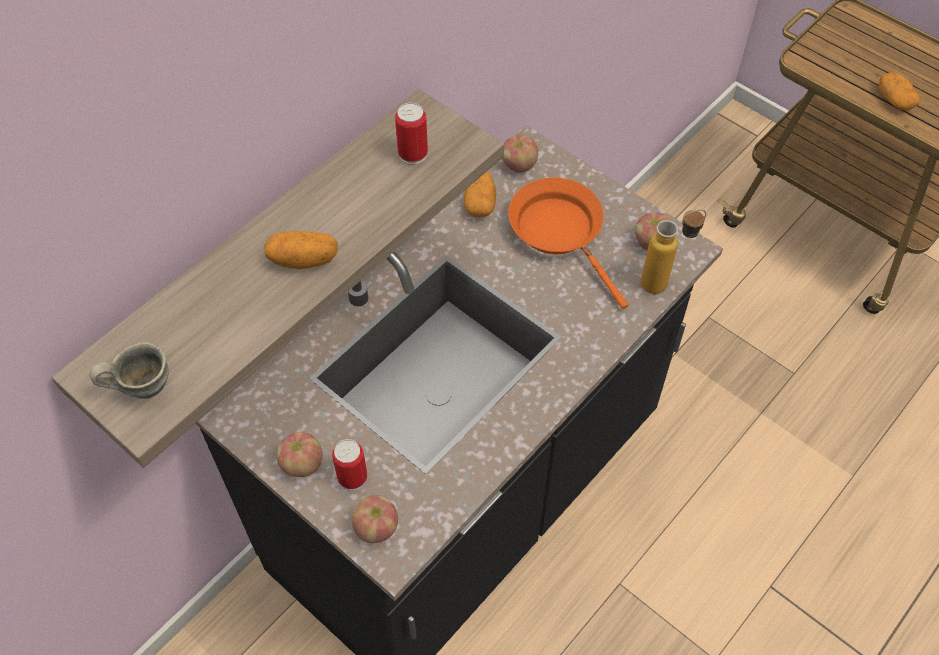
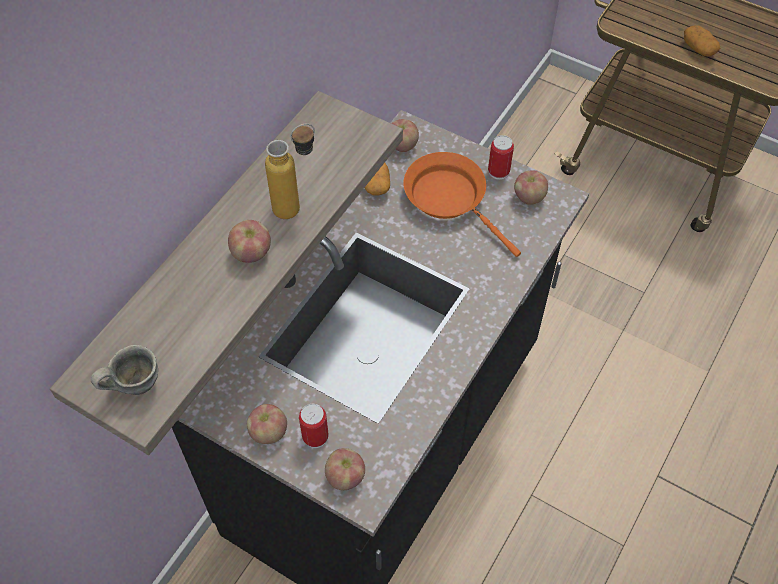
camera: 10 degrees left, 0 degrees up
potato [264,231,338,269] -> apple [228,220,271,263]
can [395,103,428,165] -> can moved to [488,135,514,180]
bottle [641,209,706,294] -> bottle moved to [265,124,315,219]

